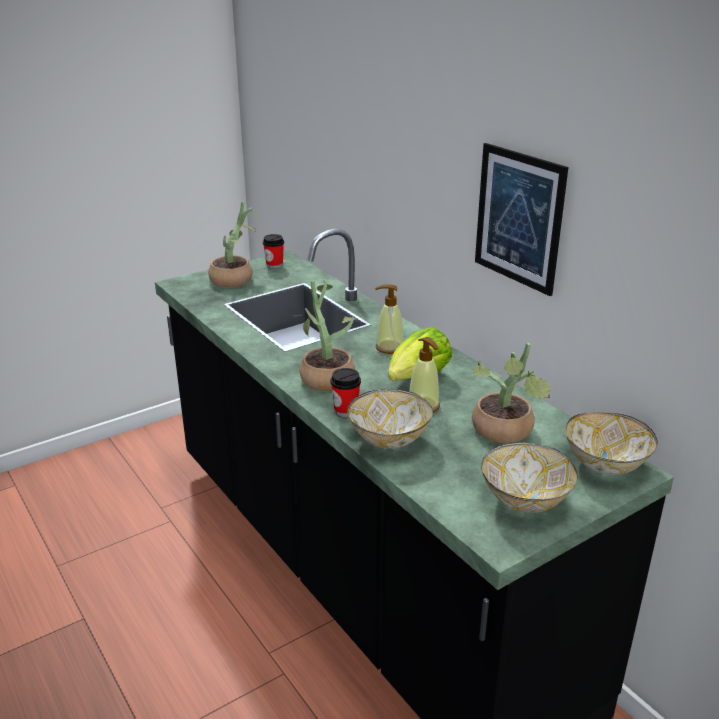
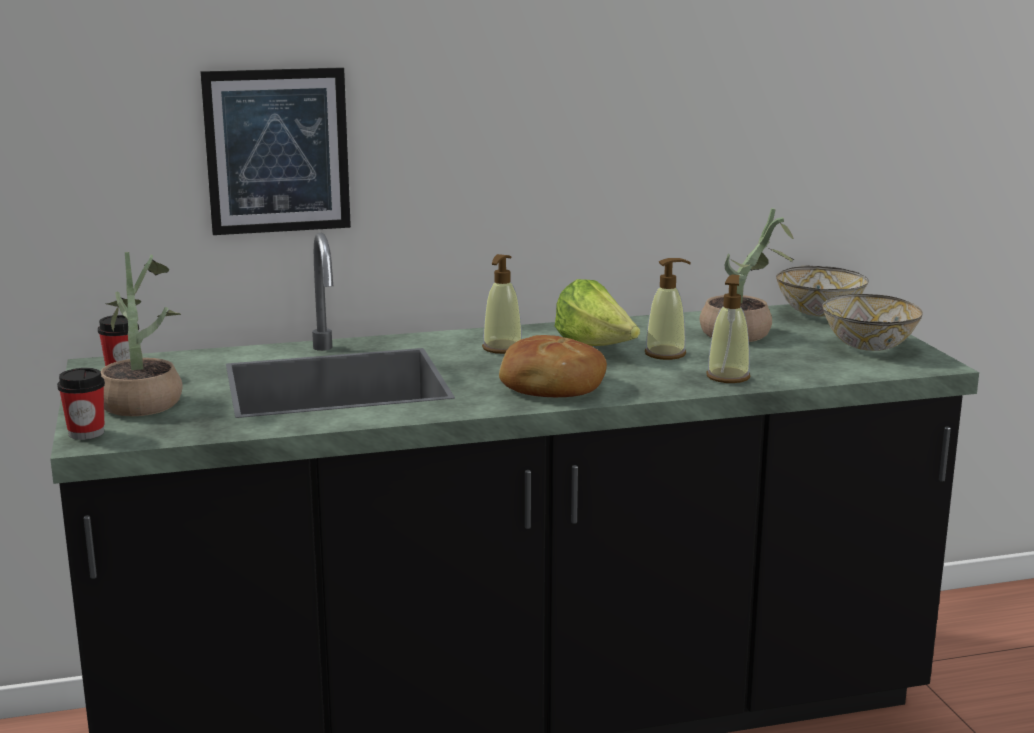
camera: 70 degrees left, 10 degrees down
potted plant [293,280,355,391] -> bread [499,335,607,397]
cup [331,368,361,417] -> cup moved to [57,368,105,440]
bowl [347,389,433,449] -> soap dispenser [706,274,750,383]
picture [475,143,568,296] -> picture moved to [200,67,351,235]

